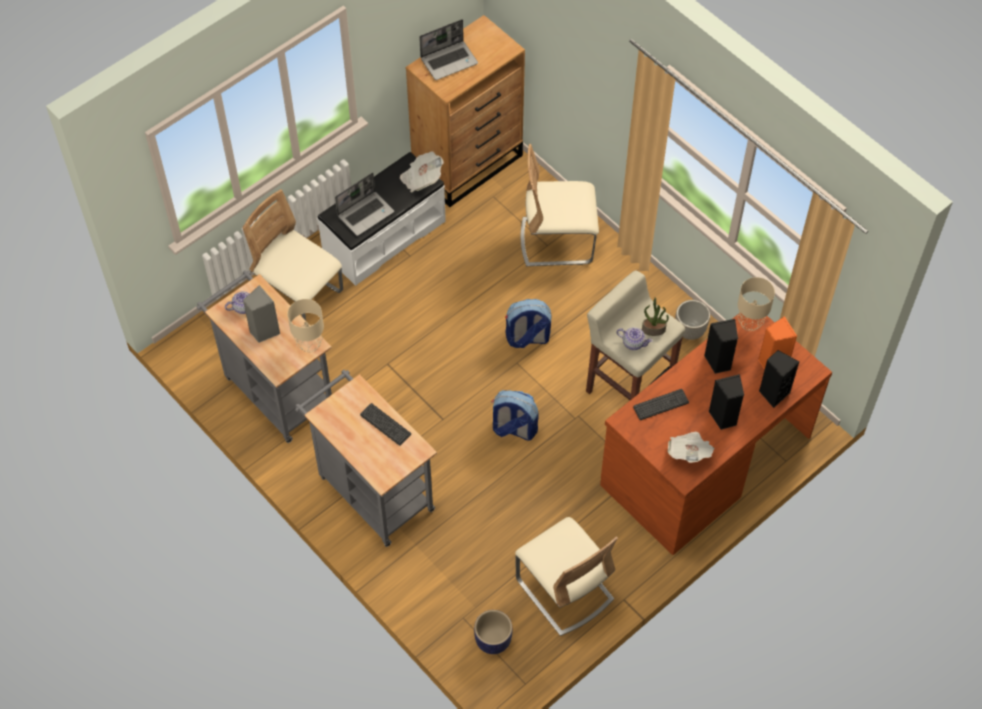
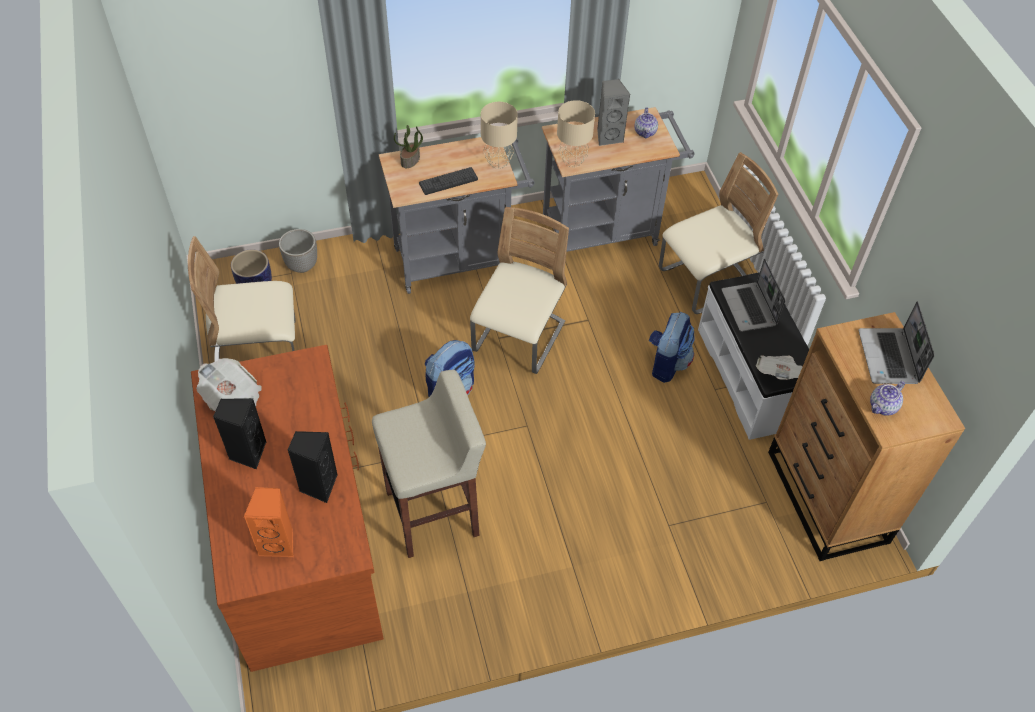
camera: 115 degrees right, 5 degrees down
backpack [505,299,551,348] -> backpack moved to [649,312,695,383]
beige chair [520,144,599,266] -> beige chair moved to [470,207,569,374]
teapot [617,327,653,350] -> teapot moved to [870,381,905,416]
keyboard [633,389,689,420] -> none
potted plant [642,297,669,336] -> potted plant moved to [394,125,423,168]
planter [675,300,710,340] -> planter moved to [279,229,317,273]
beige table lamp [737,277,775,331] -> beige table lamp moved to [481,102,518,169]
black speaker [759,350,799,408] -> none

